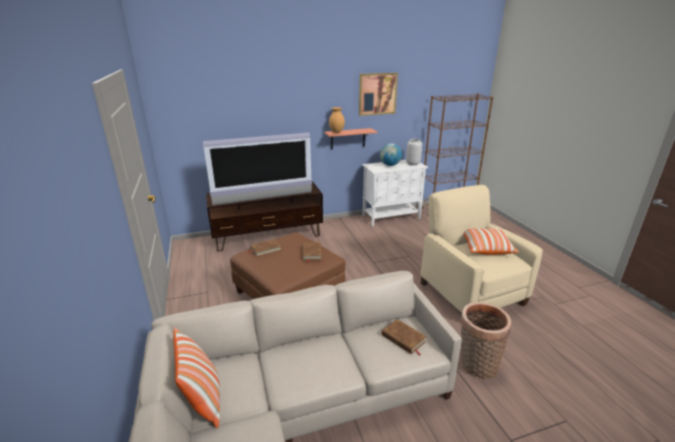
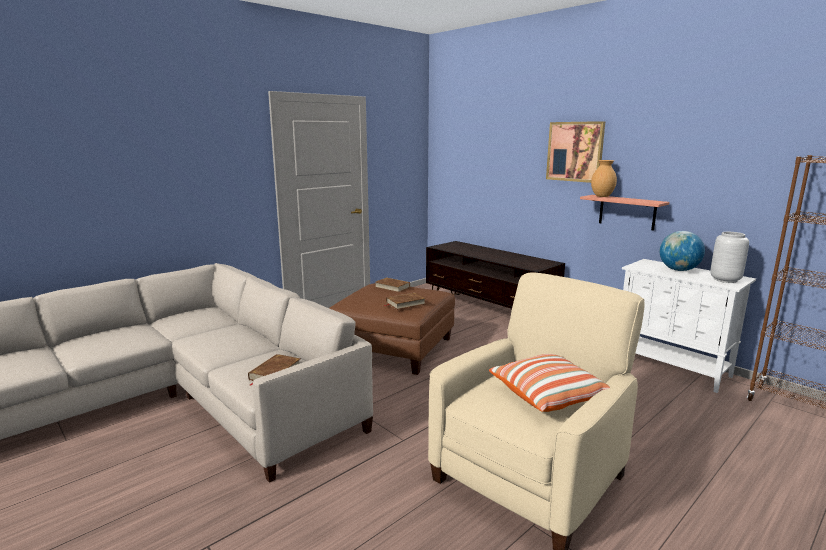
camera: 65 degrees right, 10 degrees down
pillow [173,327,220,428] -> none
television [203,132,312,205] -> none
picture [359,73,398,116] -> picture moved to [546,121,605,183]
basket [460,302,512,380] -> none

